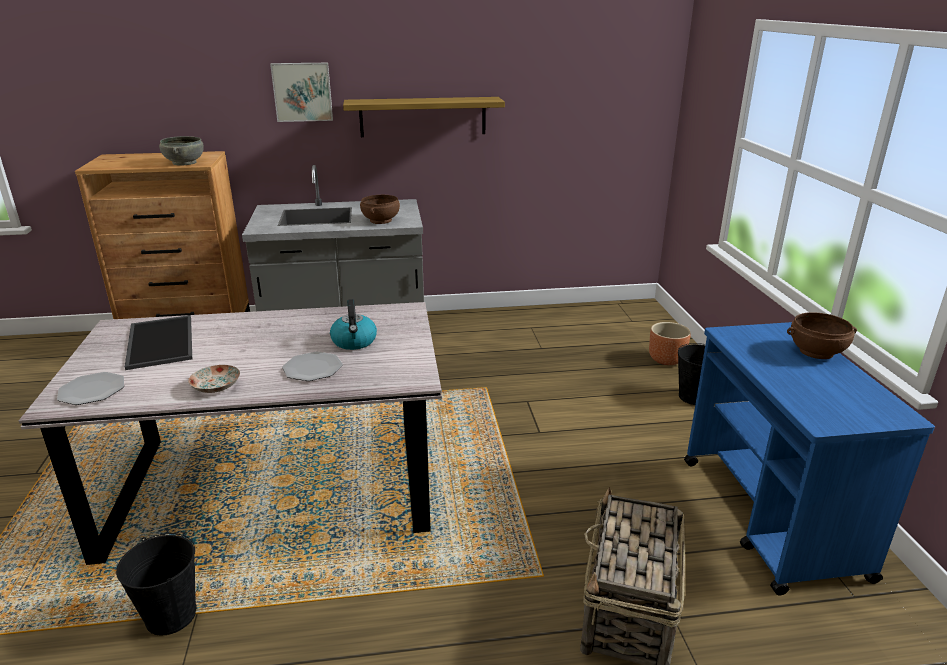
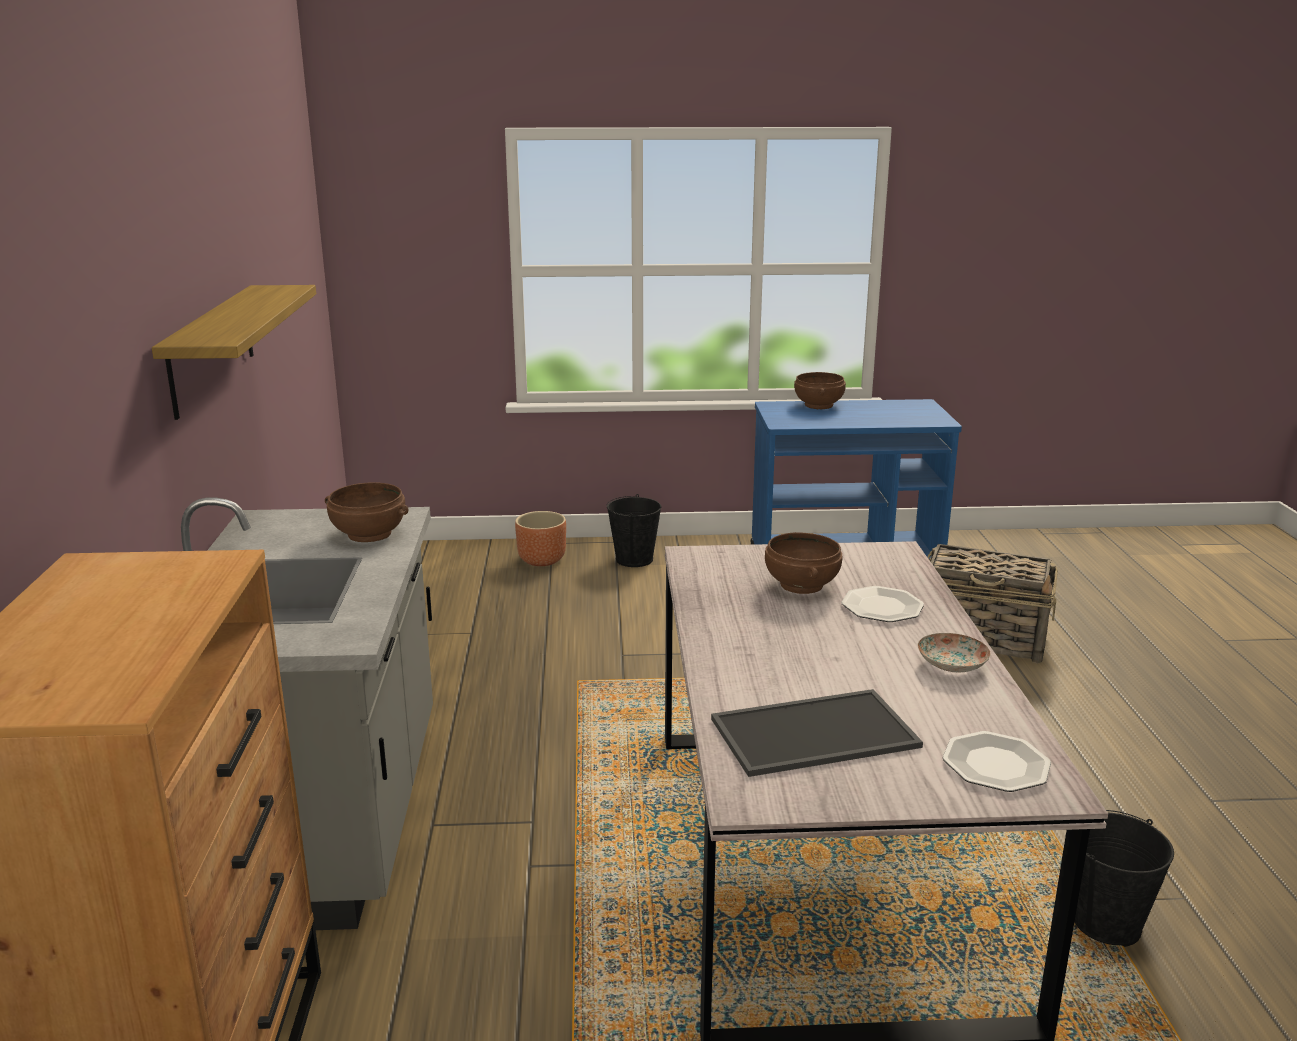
camera: 85 degrees left, 5 degrees down
grey bowl [159,136,204,166] -> none
picture [270,63,333,122] -> none
kettle [330,299,377,350] -> brown bowl [765,532,842,594]

